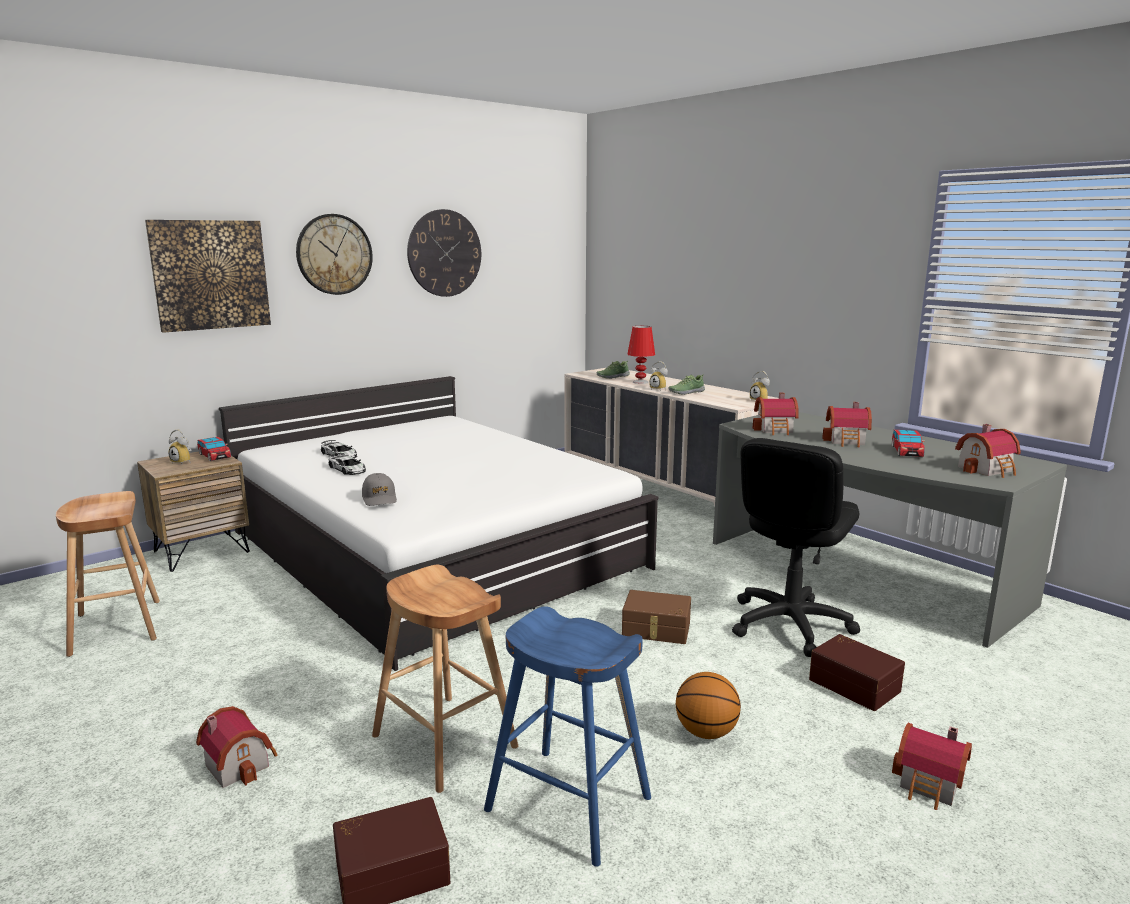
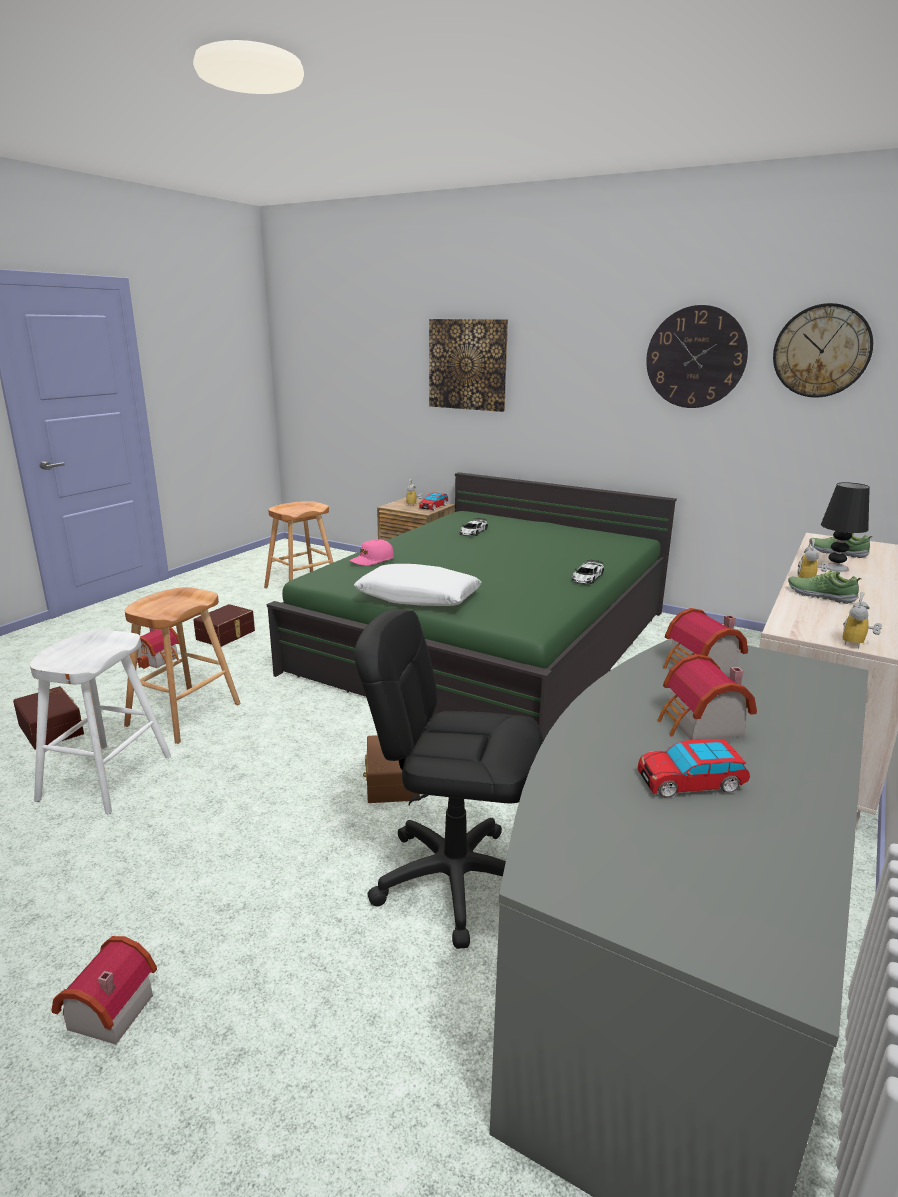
camera: 70 degrees right, 5 degrees up
white bed [219,376,658,671] -> green bed [267,472,677,741]
wall clock [296,214,373,295] -> wall clock moved to [773,303,873,397]
toy car [328,453,366,475] -> toy car moved to [572,560,604,585]
grey cap [362,473,397,506] -> pink cap [350,539,394,566]
blue stool [484,606,651,867] -> white stool [30,630,171,814]
red table lamp [627,326,655,384] -> black table lamp [821,482,870,572]
basketball [676,672,741,739] -> none
brown storage box [809,634,905,711] -> brown storage box moved to [193,604,255,647]
toy house [955,424,1021,478] -> none
none -> white pillow [354,564,482,606]

